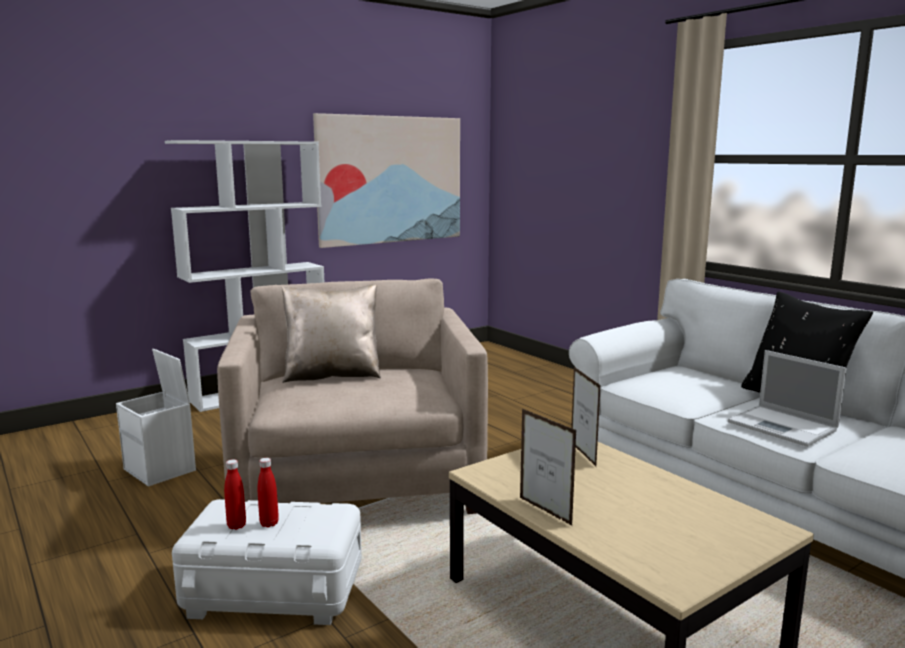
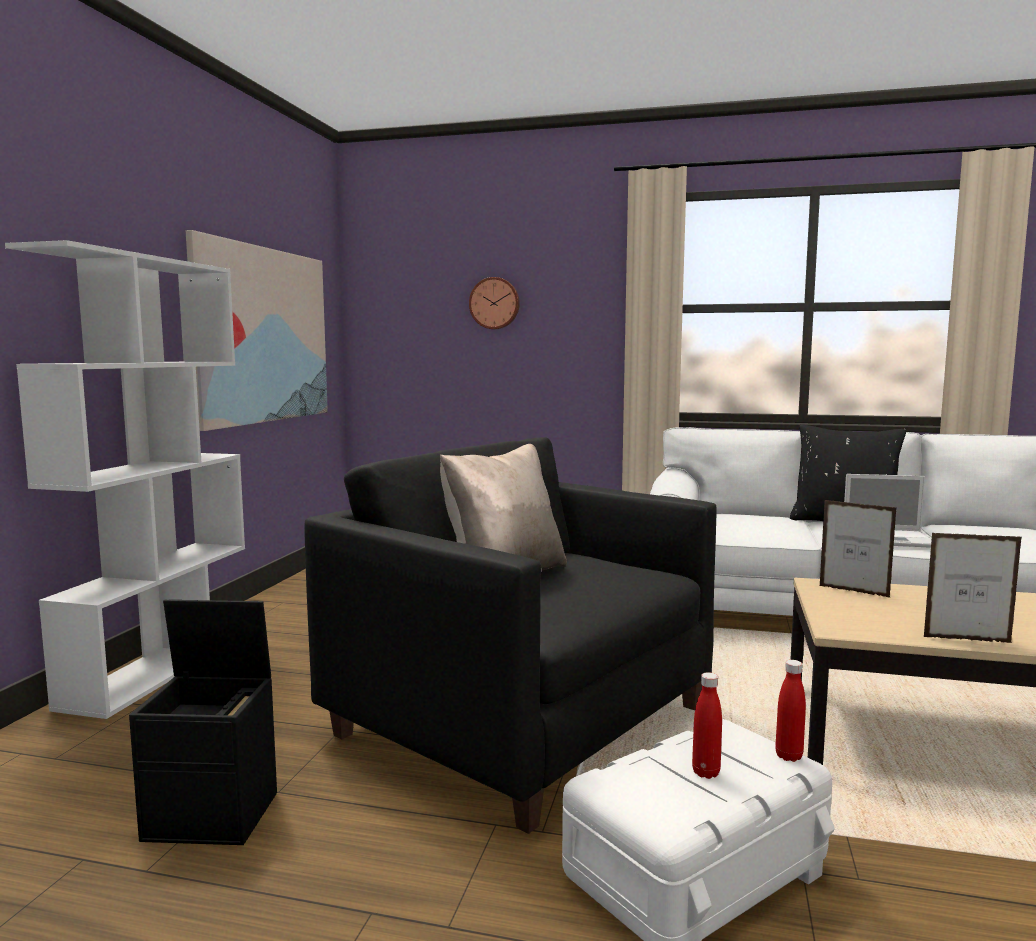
camera: 40 degrees left, 5 degrees down
white storage box [116,349,196,486] -> black storage box [129,600,277,845]
beige armchair [217,278,488,514] -> black armchair [304,437,717,834]
red bottle [224,459,246,530] -> red bottle moved to [775,660,806,762]
none -> wall clock [469,277,520,329]

